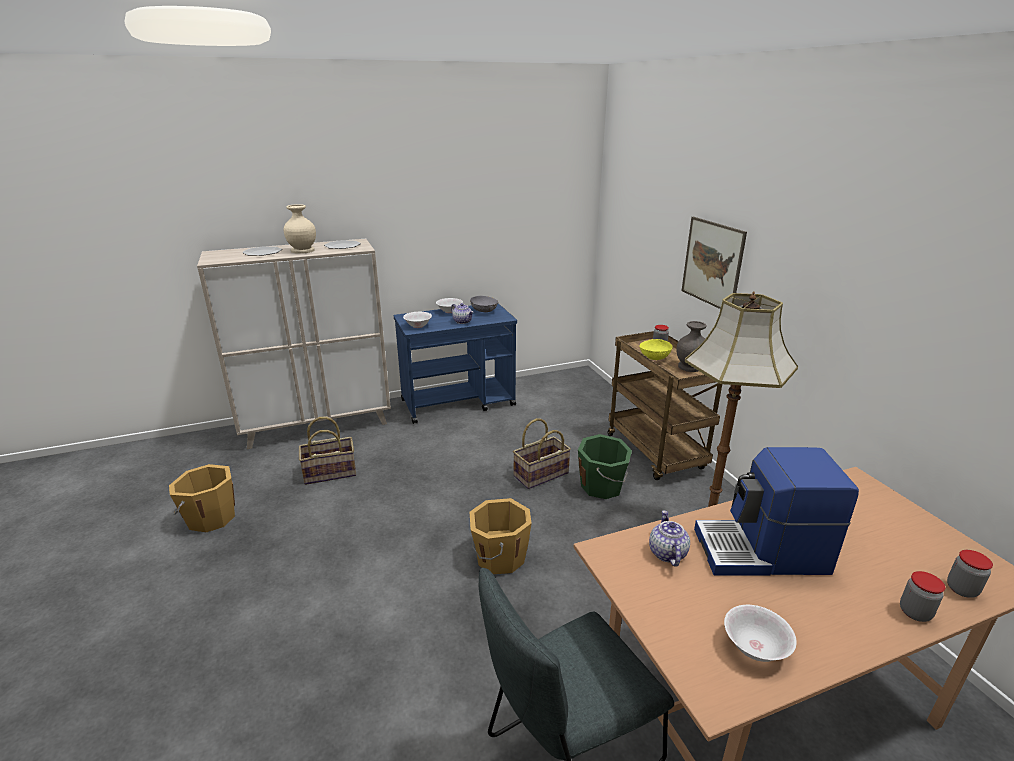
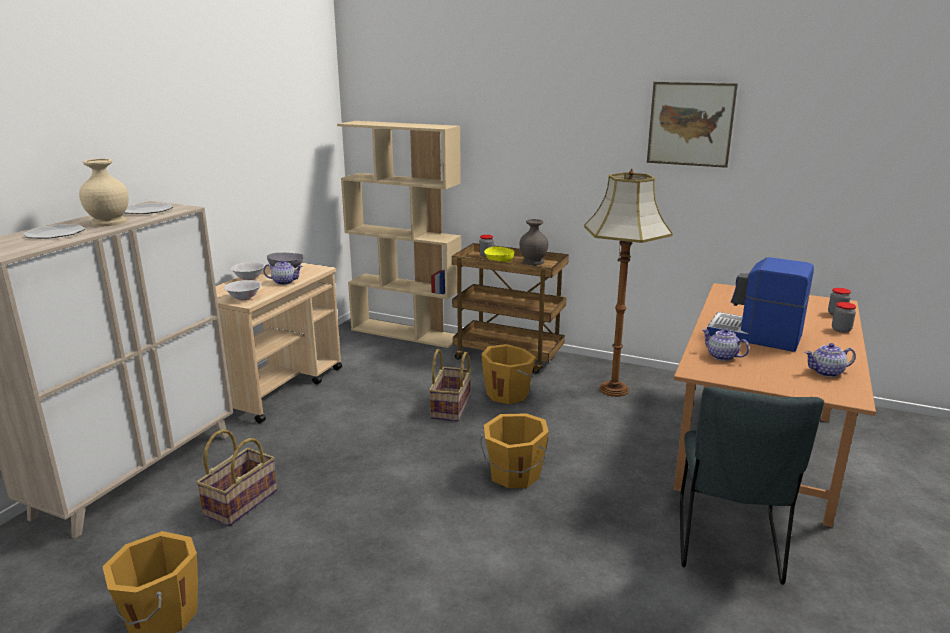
camera: 45 degrees left, 5 degrees down
blue cart [394,303,517,424] -> beige cart [216,263,342,423]
green bucket [578,434,632,499] -> orange bucket [481,344,536,404]
picture [681,217,747,309] -> picture moved to [647,82,738,168]
coffee machine [694,447,859,576] -> coffee machine turned 75 degrees clockwise [707,257,814,352]
white bowl [724,605,797,662] -> teapot [805,343,856,377]
none -> beige bookcase [337,121,461,348]

